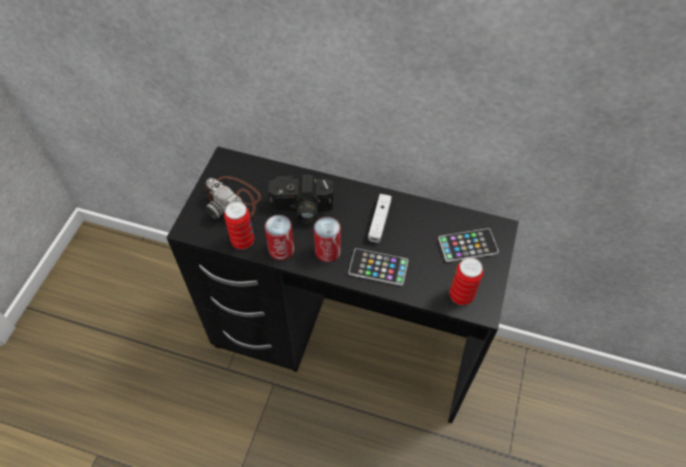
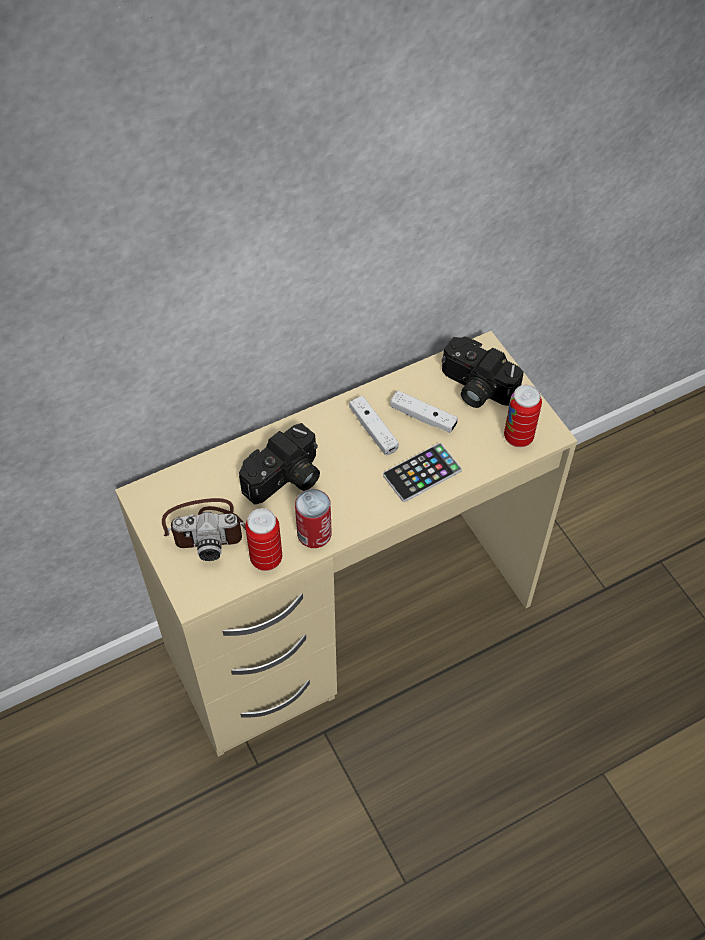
camera: 45 degrees left, 0 degrees up
black desk [166,146,519,423] -> beige desk [115,331,577,757]
can [314,217,341,262] -> none
phone [438,228,499,262] -> camera [441,337,524,408]
none -> white game controller [390,391,458,433]

